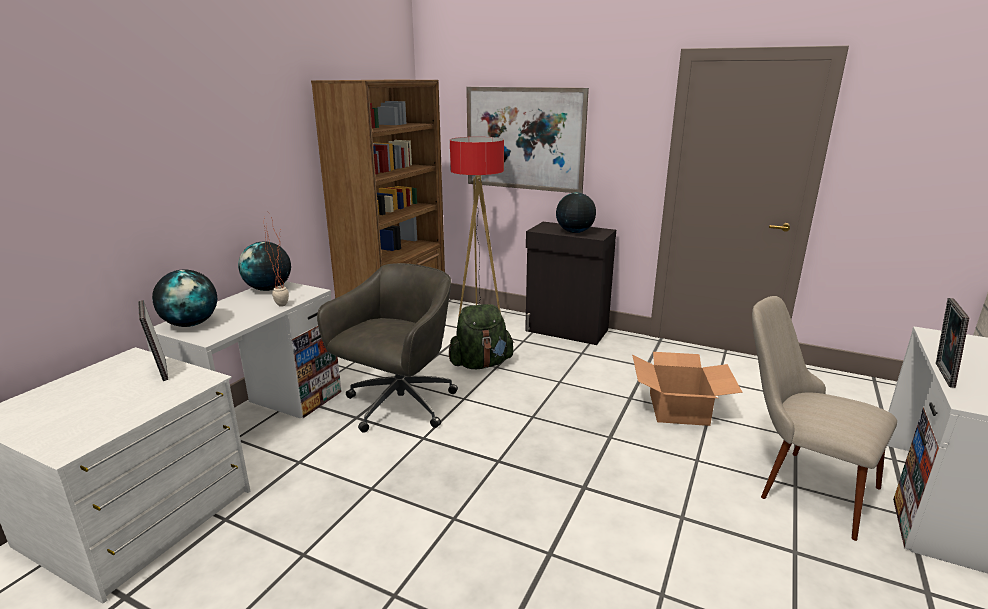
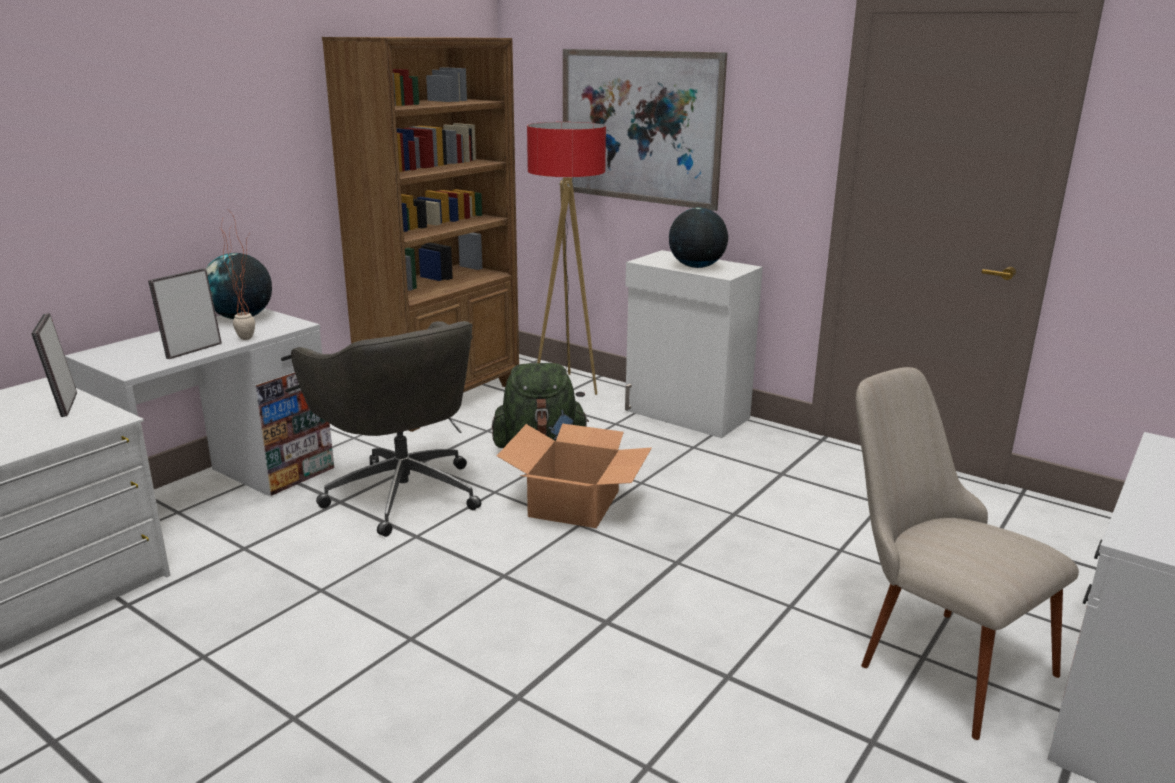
camera: 10 degrees right, 0 degrees up
globe [152,269,217,327] -> none
grey office chair [317,263,458,433] -> grey office chair turned 105 degrees clockwise [291,321,481,537]
black cabinet [525,222,616,345] -> white cabinet [625,250,763,438]
cardboard box [632,352,743,426] -> cardboard box moved to [497,423,652,528]
picture frame [936,298,969,388] -> picture frame moved to [148,268,222,359]

